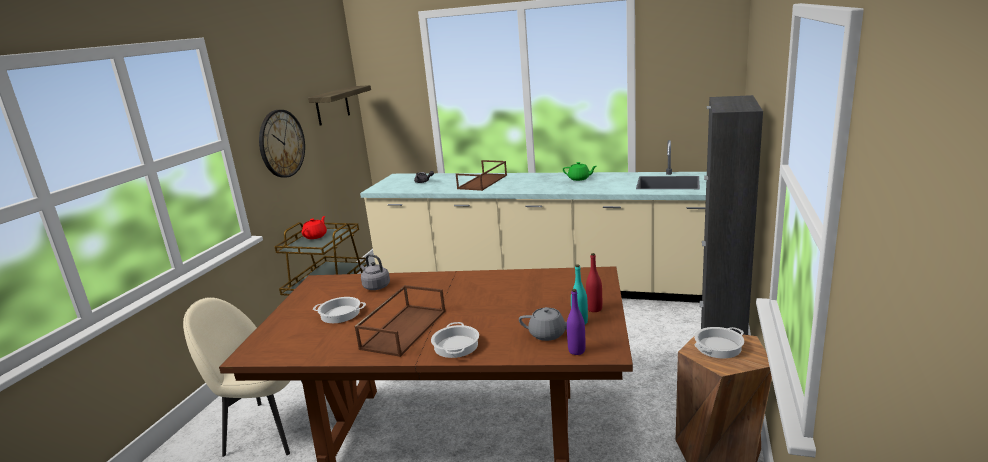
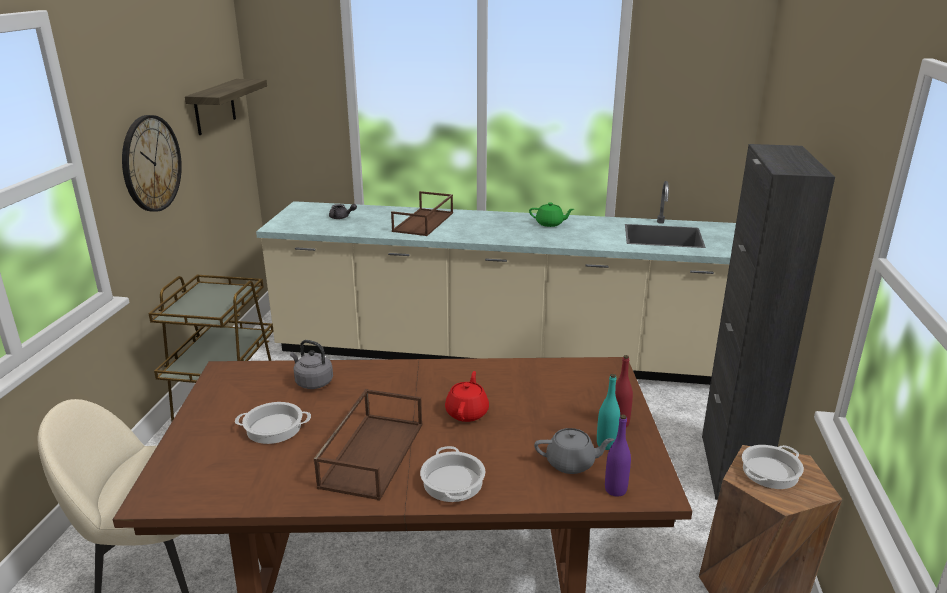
camera: 10 degrees left, 5 degrees up
red teapot [302,216,327,239] -> red teapot moved to [445,371,489,422]

